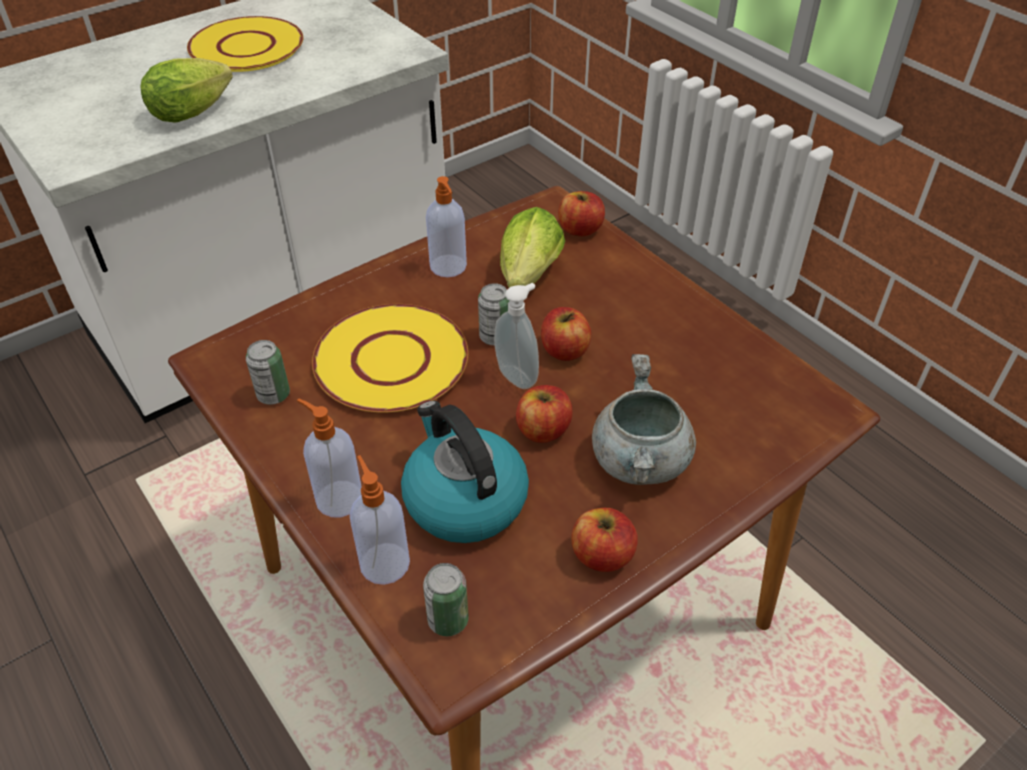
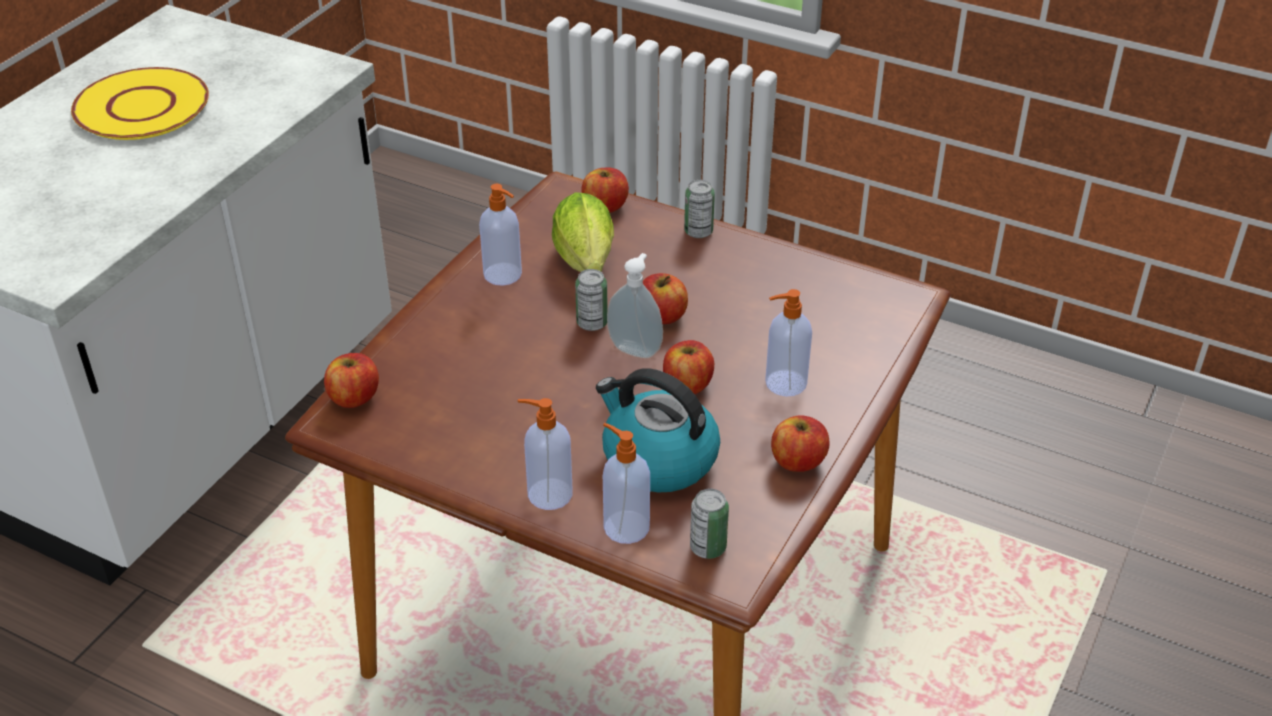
camera: 25 degrees left, 5 degrees down
lettuce [140,58,233,122] -> none
can [246,340,290,405] -> can moved to [684,180,715,238]
yellow plate [312,304,469,413] -> none
grey cooking pot [592,354,696,485] -> soap dispenser [765,289,812,396]
none -> apple [324,353,379,408]

